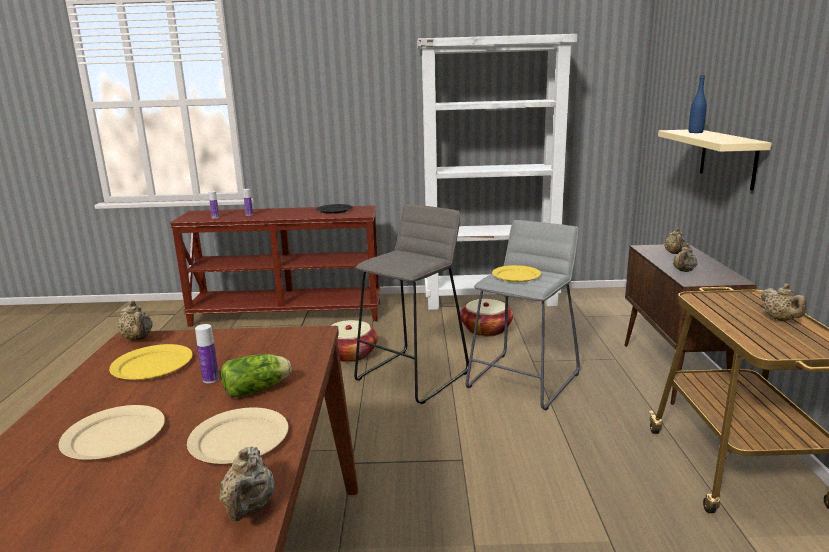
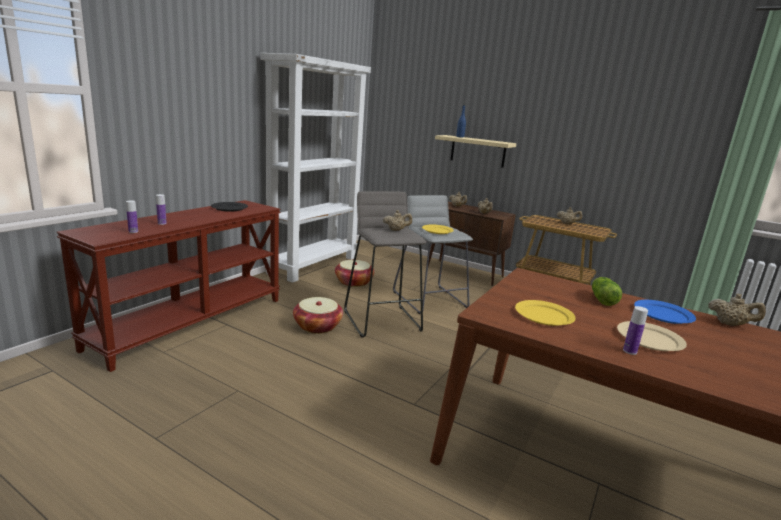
camera: 60 degrees left, 0 degrees up
beige teapot [117,300,153,341] -> beige teapot moved to [383,210,412,231]
beige plate [187,407,289,464] -> blue plate [634,300,696,324]
bottle [195,324,219,383] -> bottle moved to [623,306,648,355]

